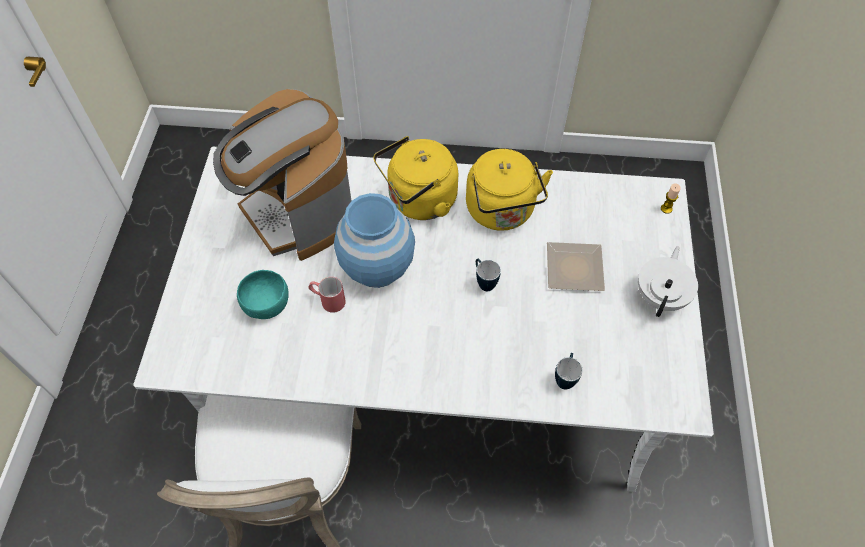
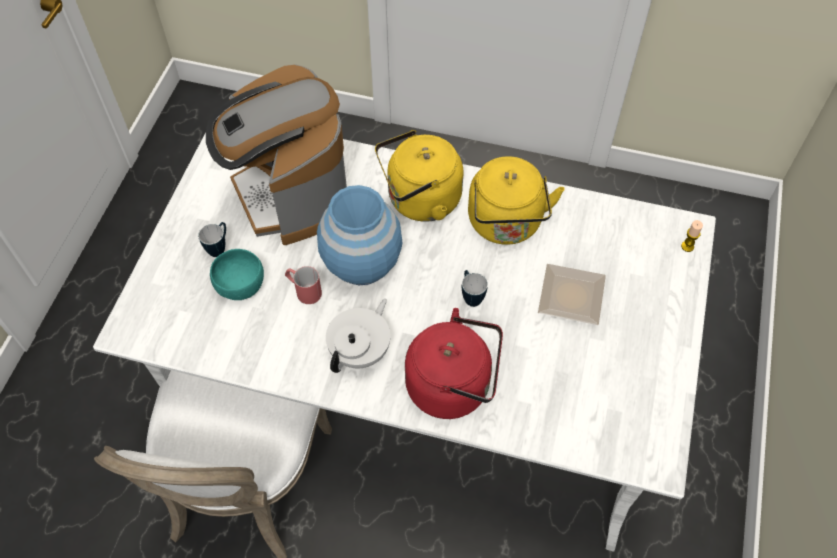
camera: 10 degrees right, 0 degrees up
mug [555,353,583,390] -> mug moved to [198,222,226,257]
white teapot [638,246,698,317] -> white teapot moved to [326,299,390,373]
none -> red kettle [405,308,503,419]

